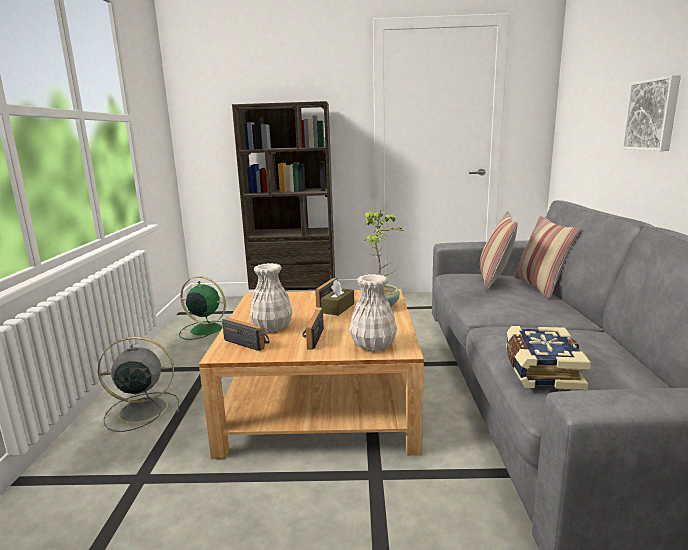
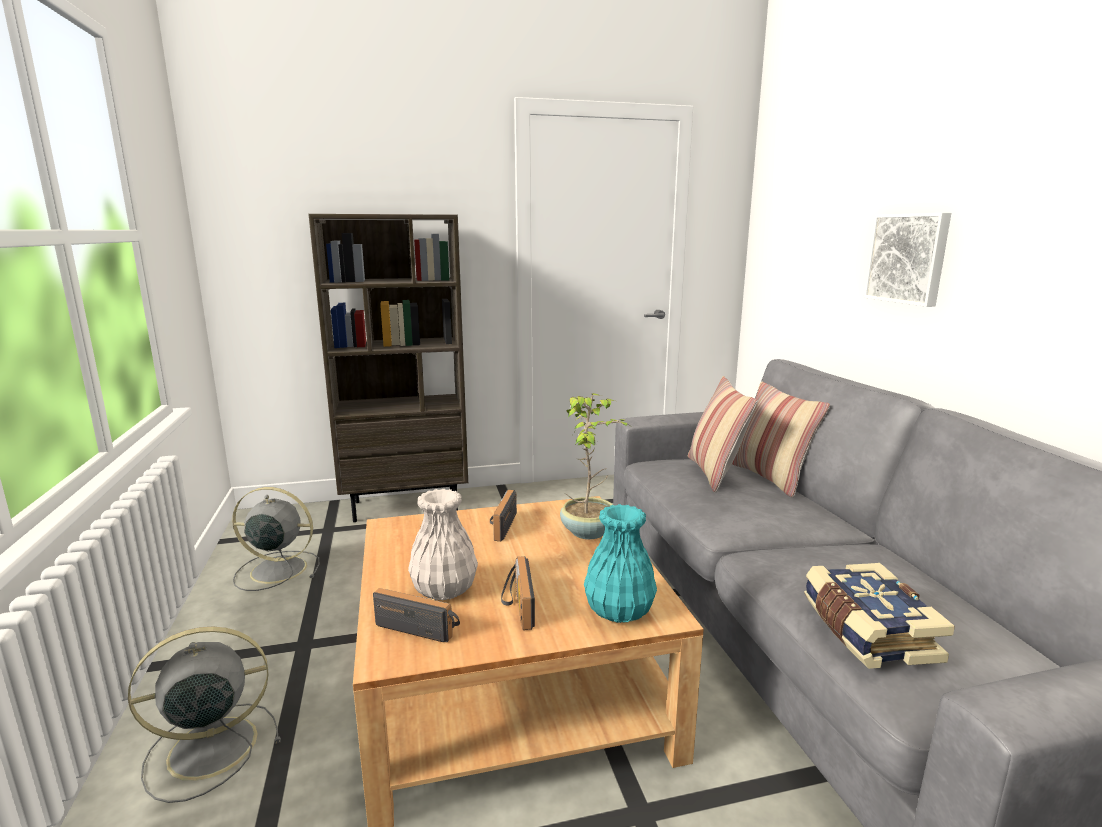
camera: 15 degrees left, 0 degrees up
green fan [179,276,226,340] -> grey fan [232,487,320,591]
brown tissue box [321,279,354,316] -> none
white vase [349,274,397,351] -> turquoise vase [584,504,657,623]

